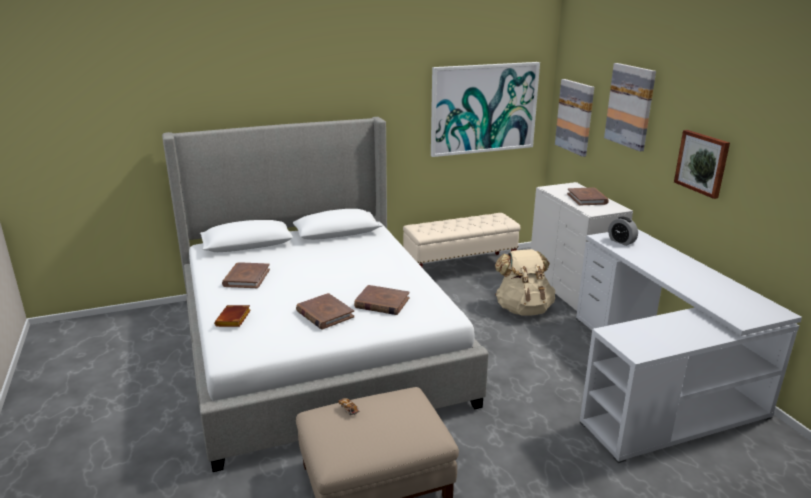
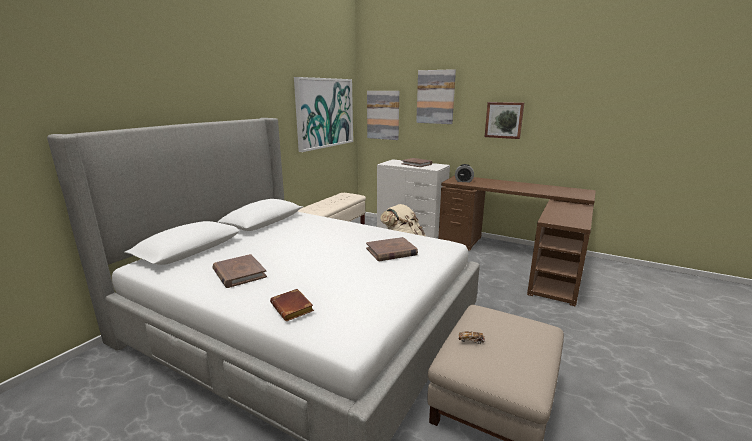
camera: 40 degrees left, 5 degrees down
brown book [296,293,354,330] -> none
white desk [576,229,802,463] -> brown desk [438,175,596,307]

